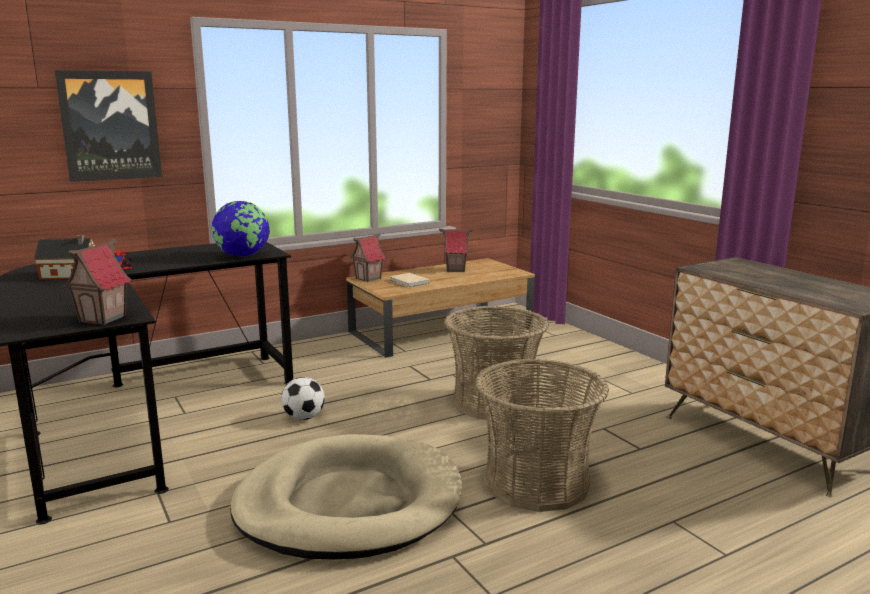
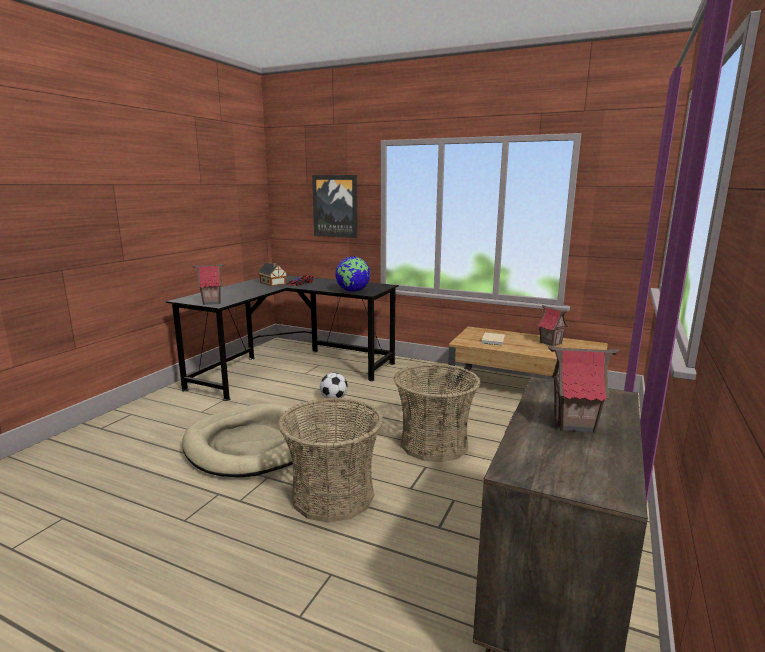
camera: 55 degrees right, 0 degrees up
toy house [350,233,386,282] -> toy house moved to [548,346,620,433]

